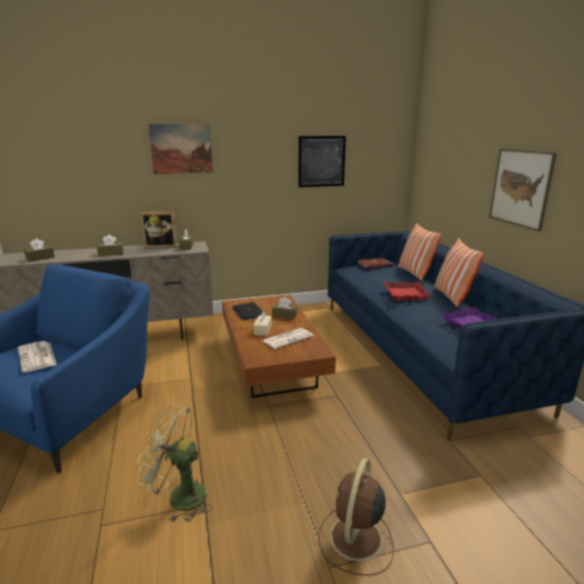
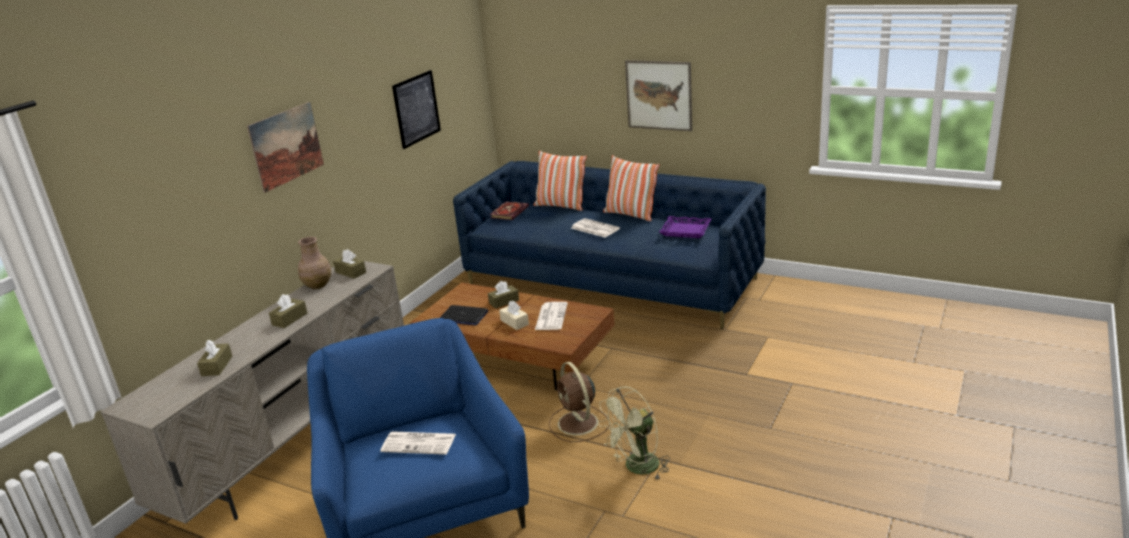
camera: 45 degrees left, 5 degrees up
picture frame [140,212,177,248] -> brown vase [298,237,331,289]
brown fan [318,458,394,576] -> brown fan moved to [549,362,609,442]
red tray [383,282,431,300] -> newspaper [571,218,620,238]

